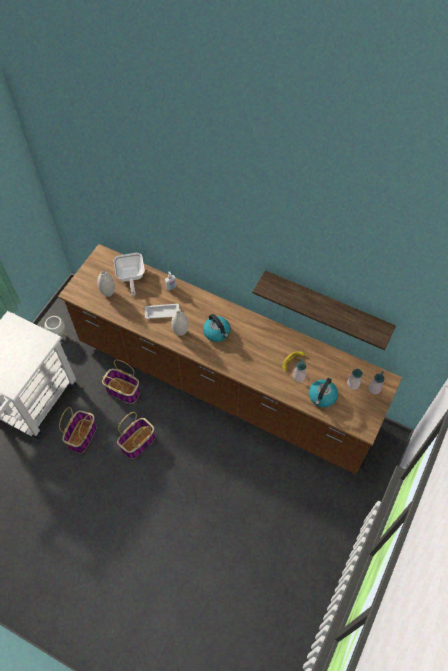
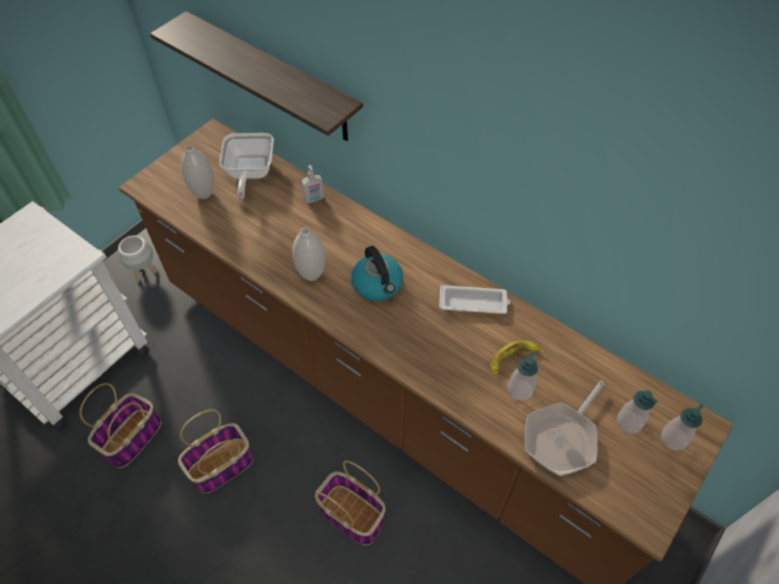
camera: 10 degrees right, 5 degrees down
basket [102,359,140,404] -> basket moved to [315,460,385,546]
white tray [145,304,181,319] -> white tray moved to [439,285,510,314]
shelf [252,270,396,350] -> shelf moved to [150,11,363,141]
kettle [309,378,338,407] -> frying pan [525,381,605,476]

